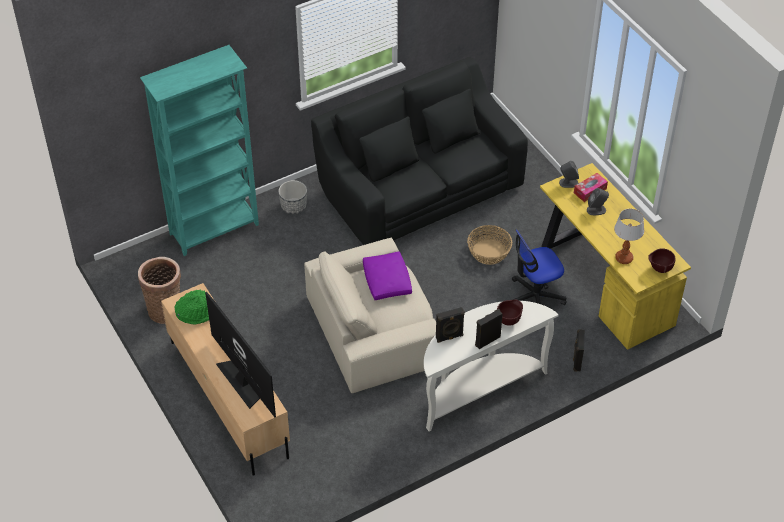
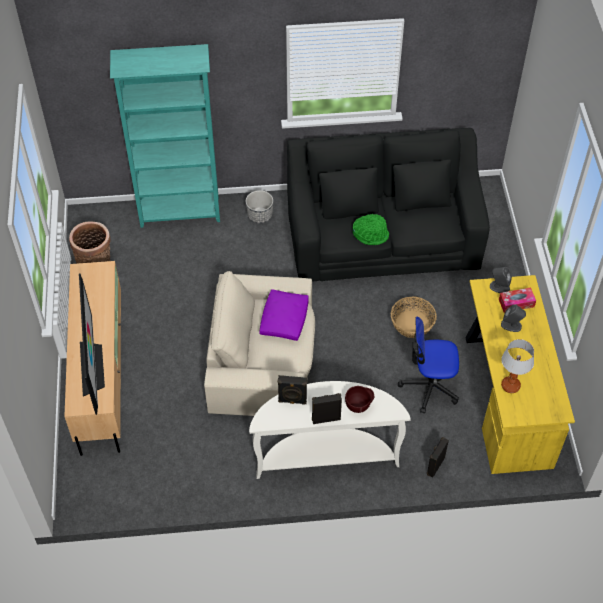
camera: 25 degrees right, 5 degrees up
green hat [175,290,209,325] -> green hat moved to [353,214,389,245]
brown bowl [648,248,676,273] -> none

